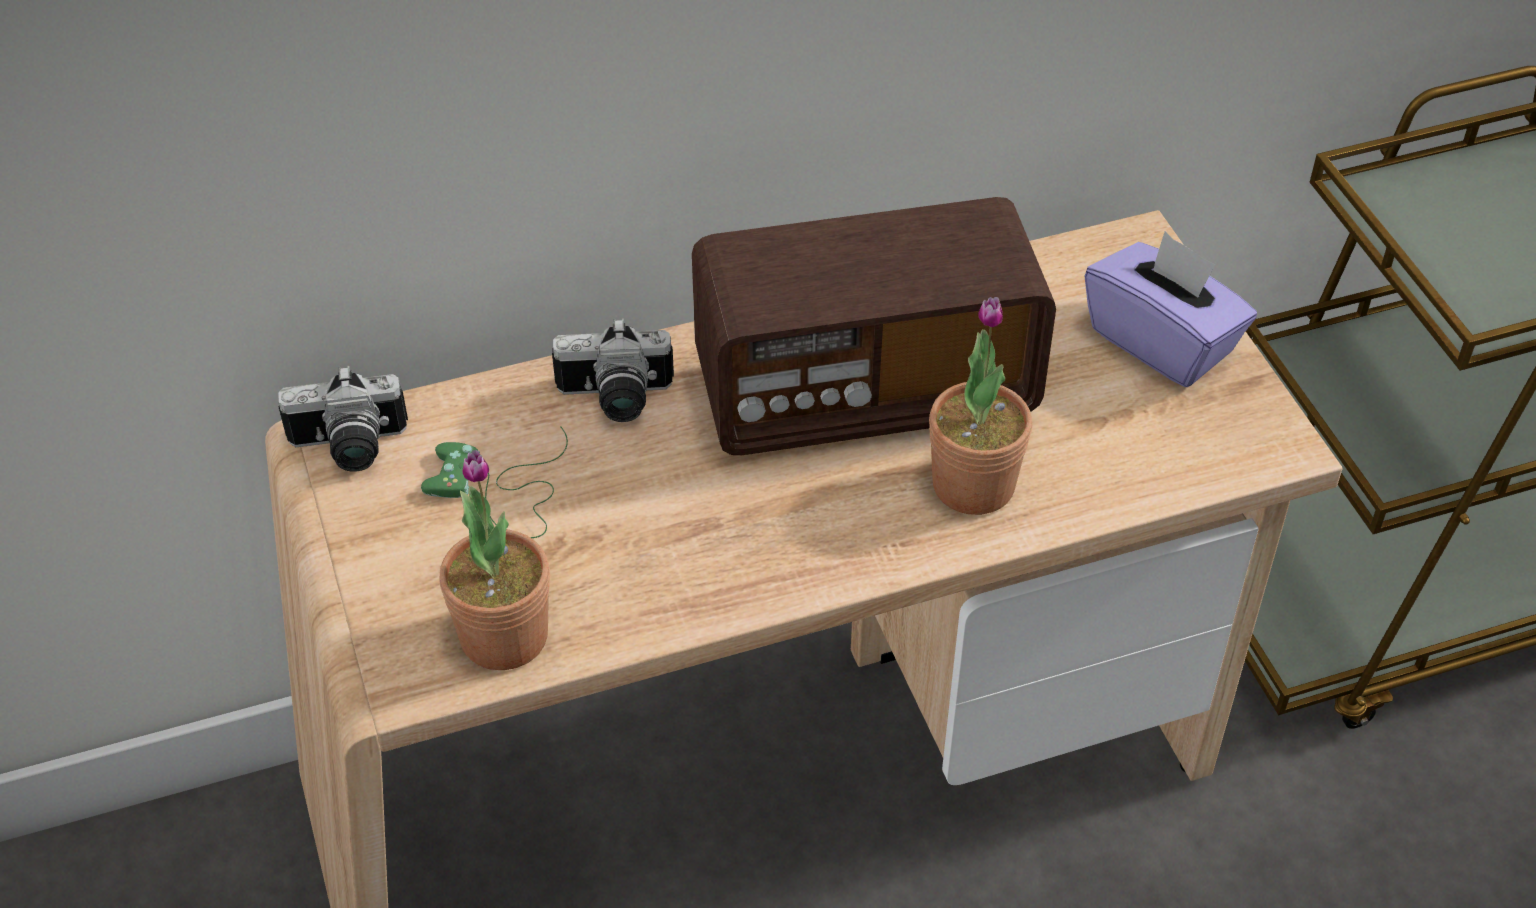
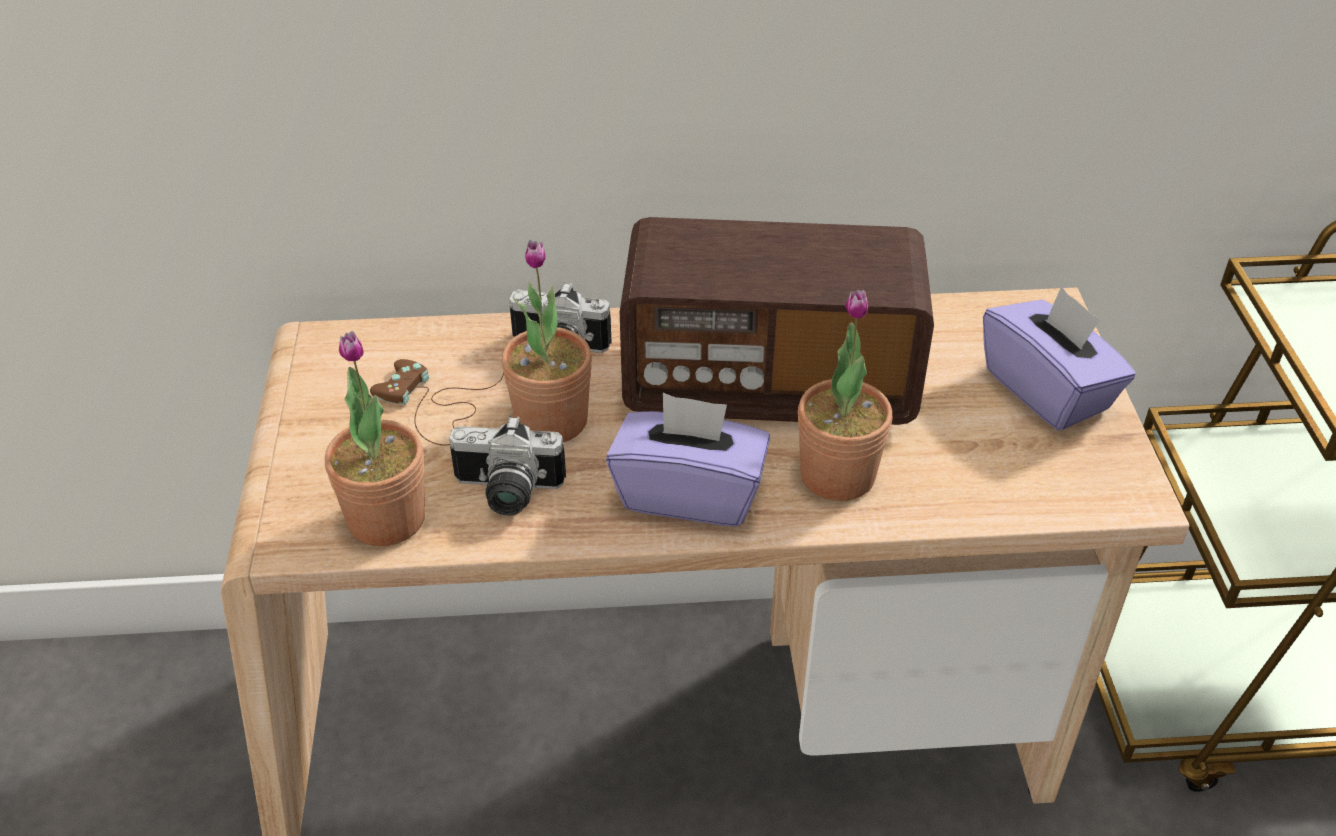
camera: 15 degrees right, 5 degrees down
camera [278,366,408,472] -> camera moved to [449,416,566,516]
green game controller [421,427,568,538] -> brown game controller [370,359,504,446]
none -> potted plant [502,240,592,442]
none -> purple tissue box [606,393,770,527]

